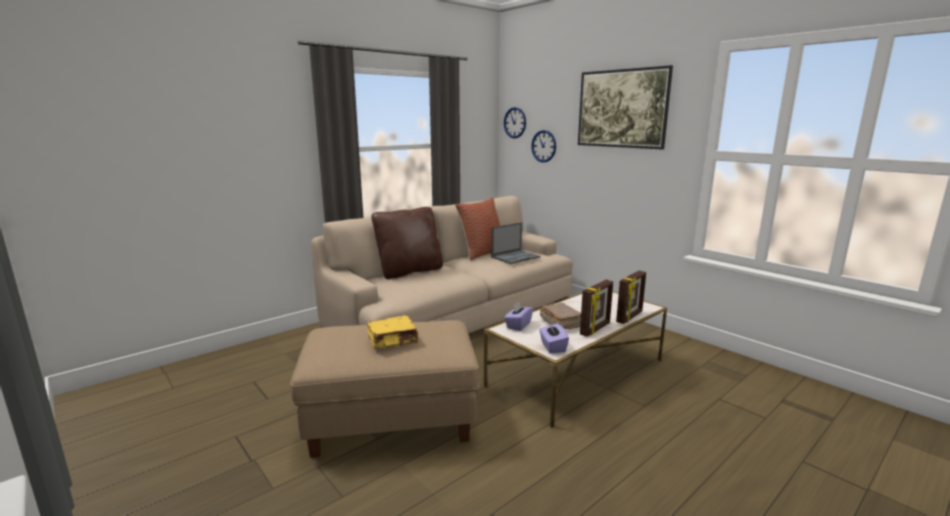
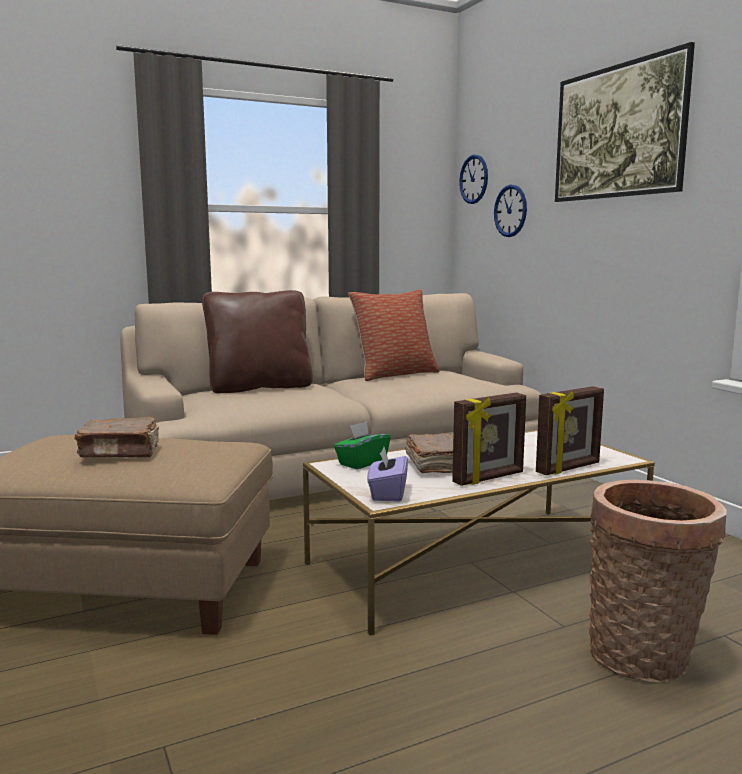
camera: 15 degrees right, 5 degrees down
yellow book [367,315,419,348] -> brown book [74,417,159,458]
laptop [491,222,541,264] -> none
purple tissue box [504,302,533,331] -> green tissue box [334,421,391,469]
none -> basket [589,480,727,682]

